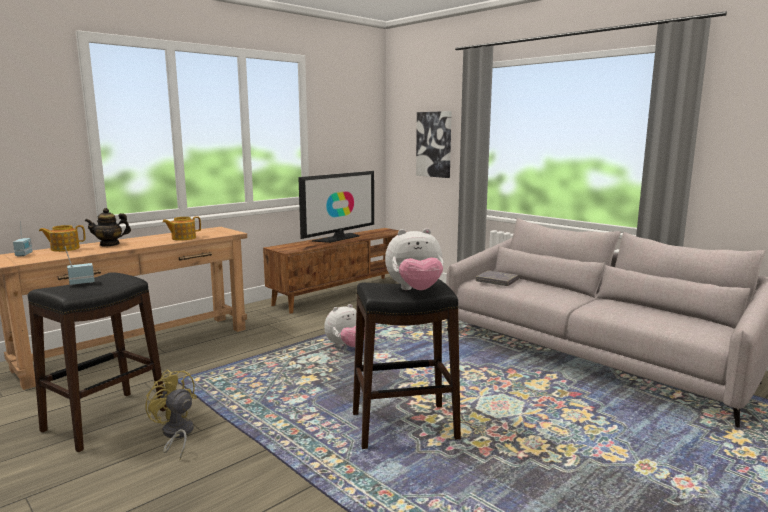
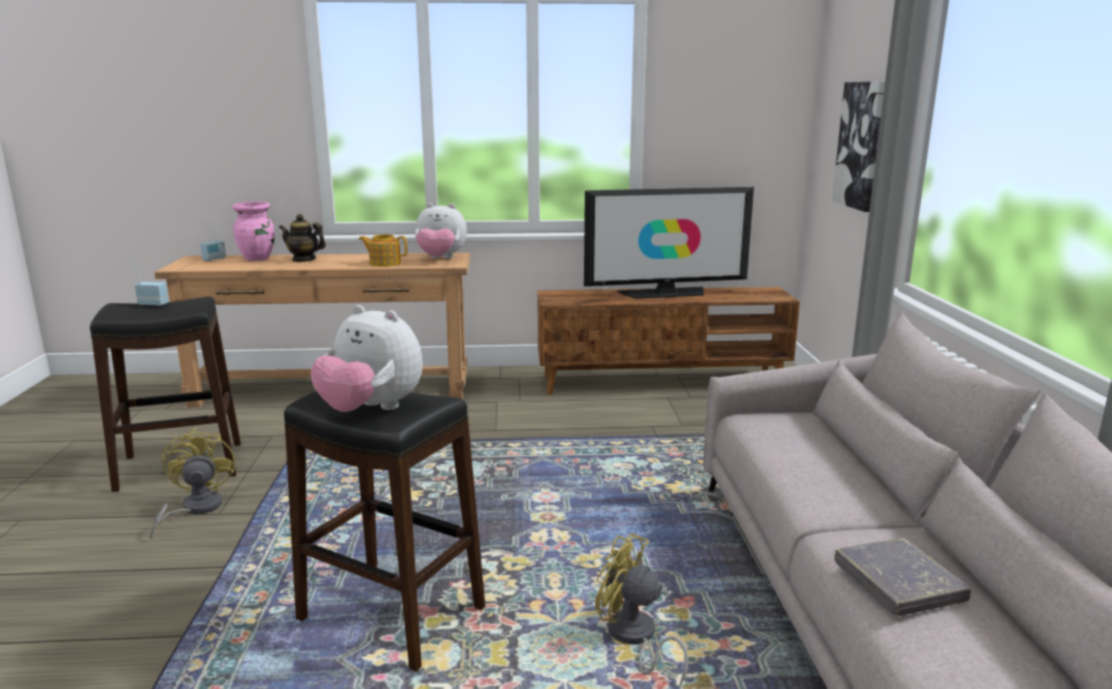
camera: 40 degrees right, 5 degrees up
teapot [39,225,85,252] -> pink vase [232,202,274,261]
plush toy [324,304,365,347] -> plush toy moved to [415,203,467,259]
grey book [476,270,519,286] -> grey book moved to [834,537,971,616]
none -> yellow fan [595,533,688,685]

